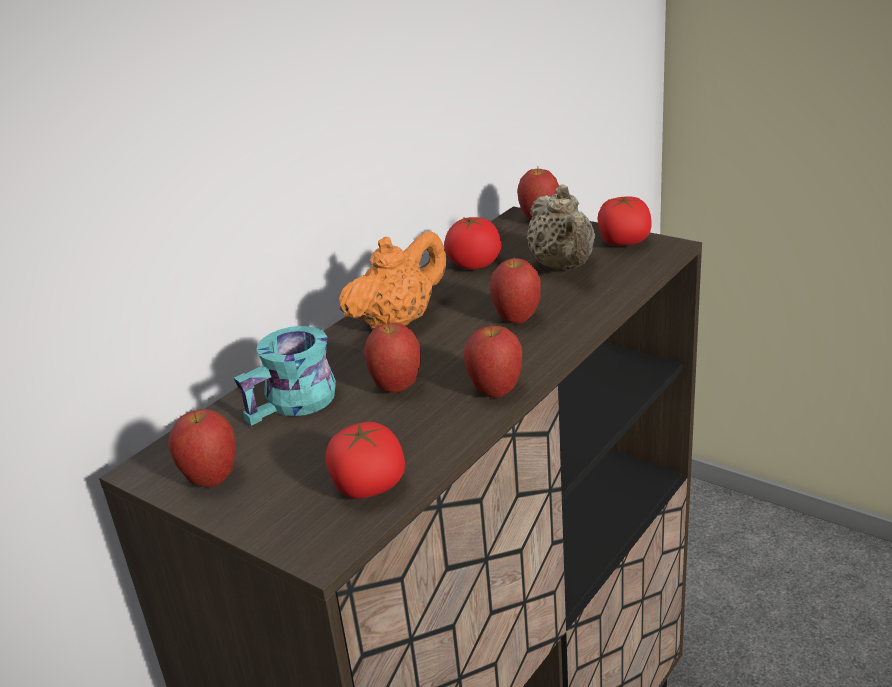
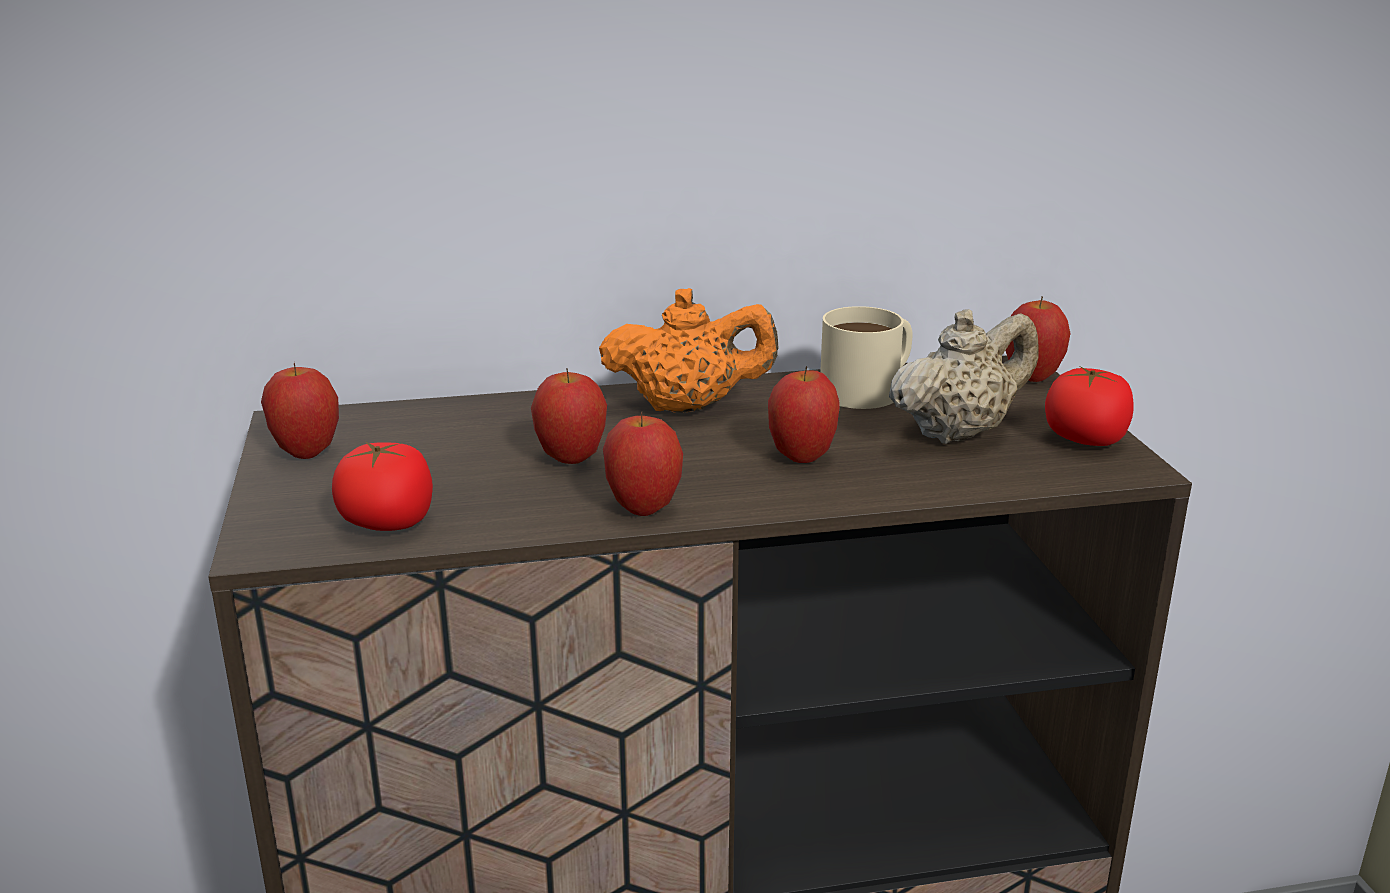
camera: 40 degrees right, 5 degrees down
turquoise mug [234,326,336,426] -> none
tomato [444,217,501,269] -> beige mug [820,306,913,409]
beige teapot [527,185,595,270] -> beige teapot turned 150 degrees counterclockwise [889,309,1039,444]

